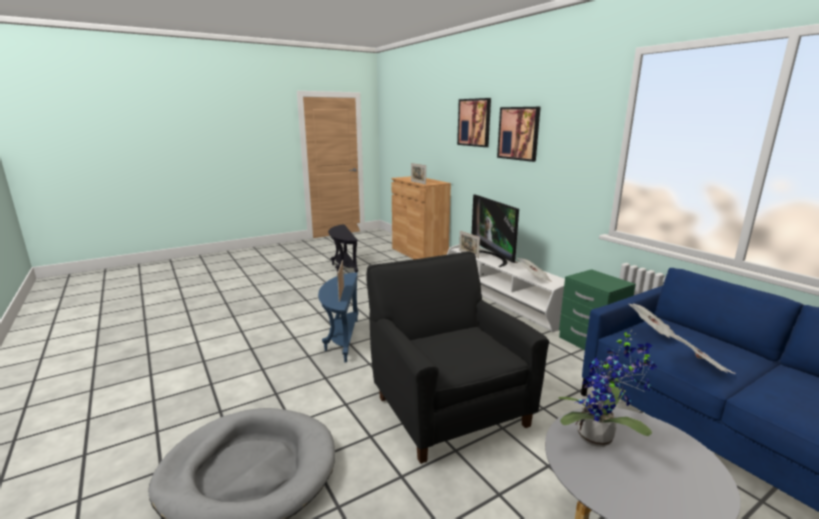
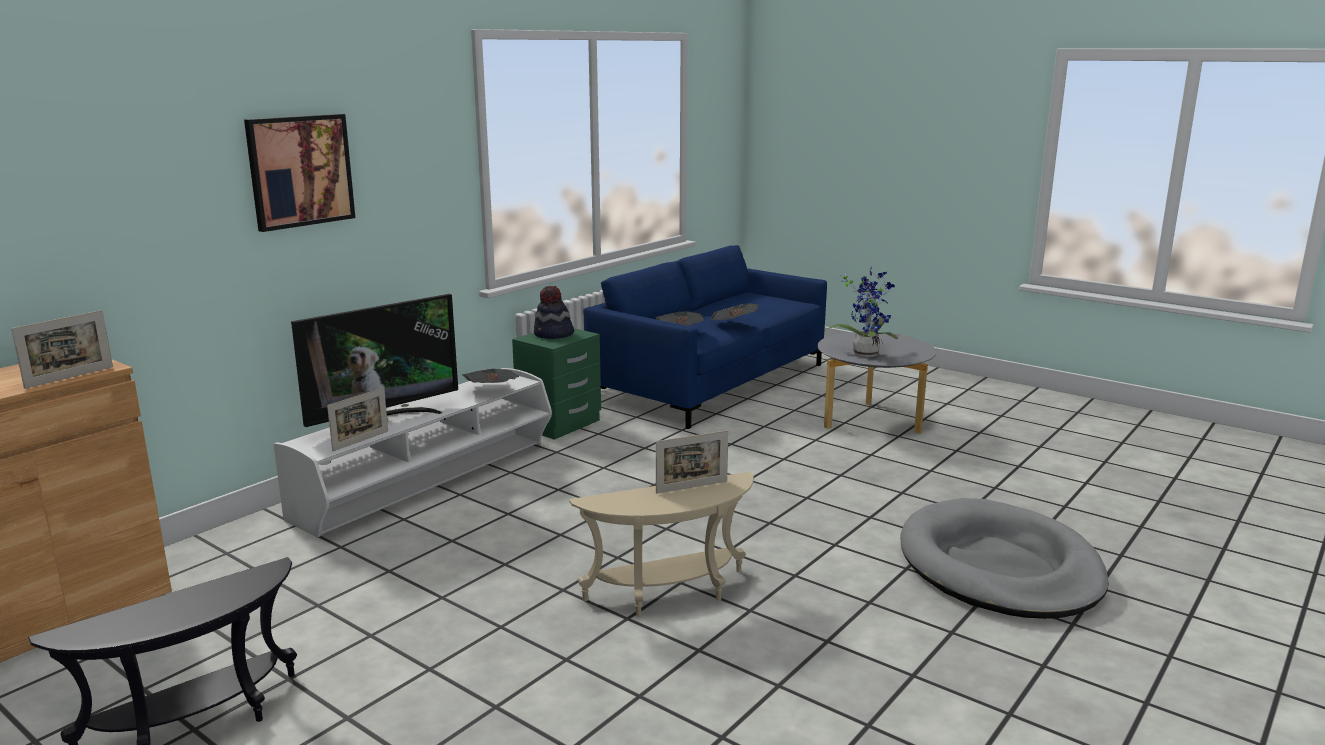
camera: 110 degrees left, 0 degrees up
blue side table [318,272,358,363] -> beige side table [569,472,754,616]
black armchair [366,251,549,464] -> none
picture [457,98,491,147] -> none
none -> hat [534,286,574,339]

